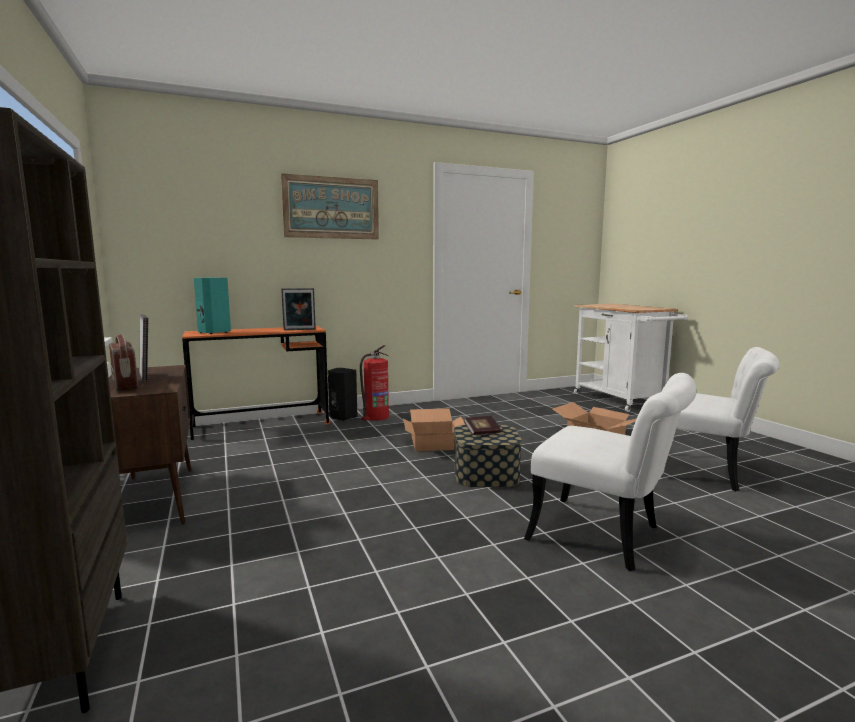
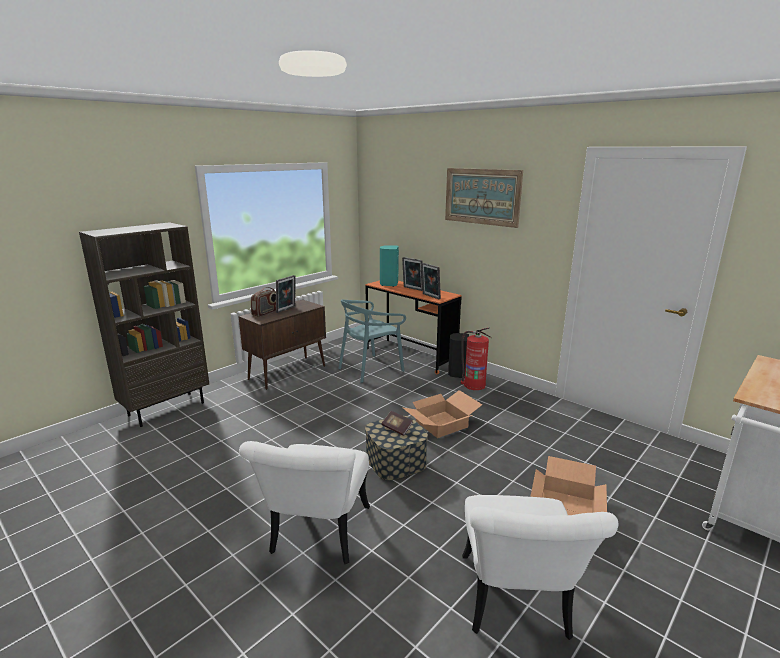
camera: 65 degrees right, 10 degrees up
none -> turquoise chair [338,299,406,383]
none -> picture frame [402,257,423,291]

